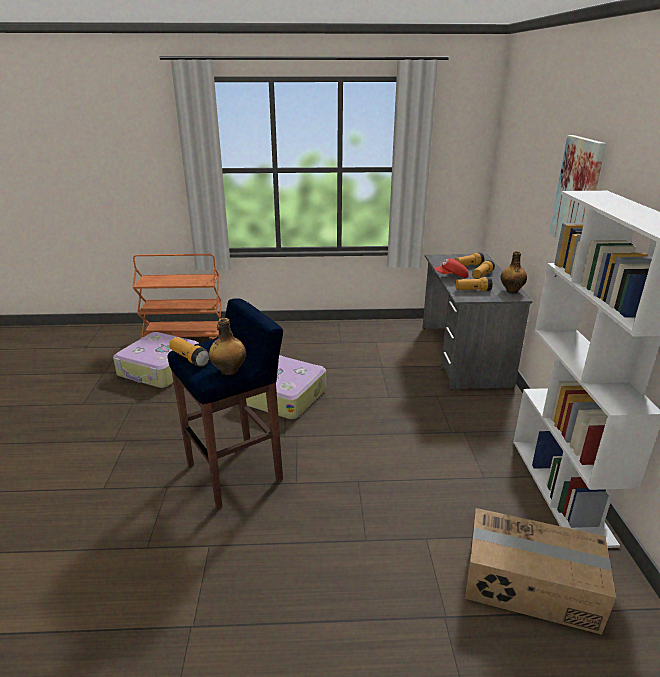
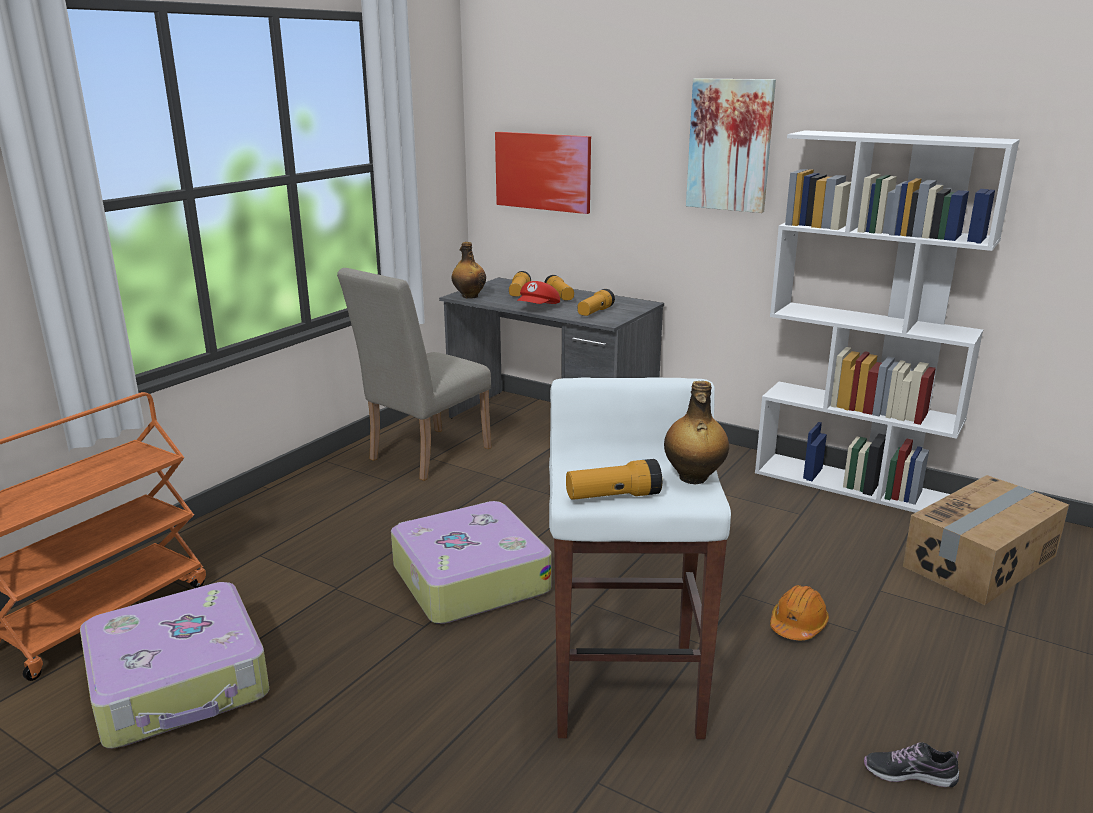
camera: 55 degrees left, 5 degrees down
blue stool [168,298,283,509] -> white stool [549,377,731,739]
bottle [501,251,527,293] -> bottle moved to [452,242,486,299]
none -> beige chair [337,268,492,481]
none -> picture [495,132,591,214]
none -> orange hard hat [770,585,829,640]
none -> shoe [864,742,959,787]

